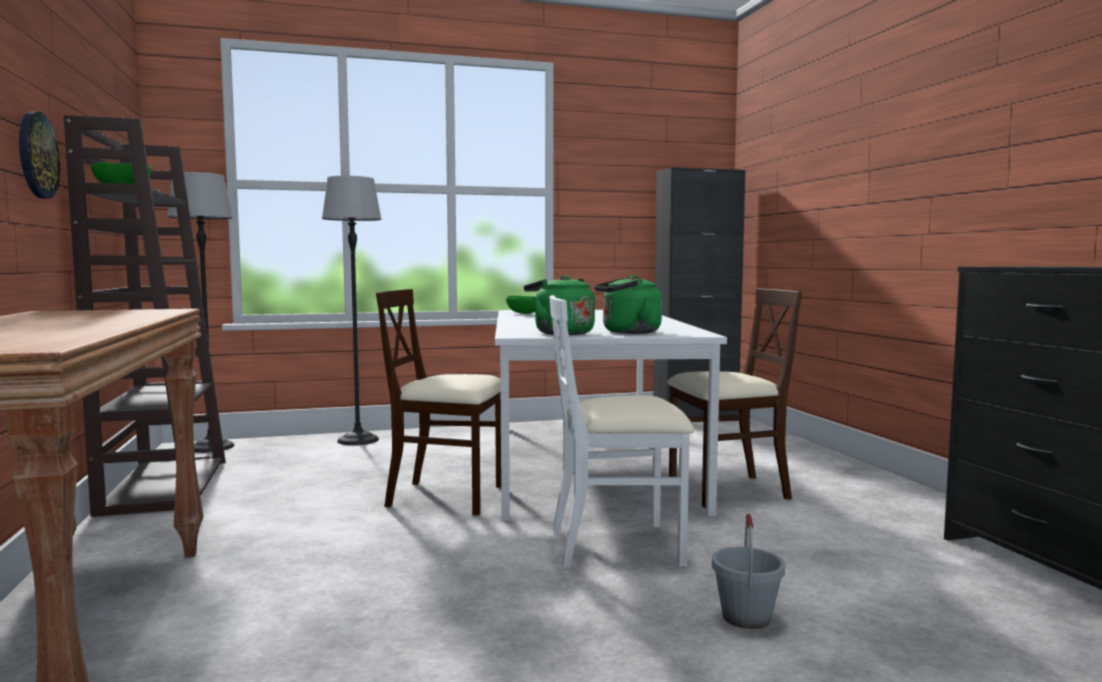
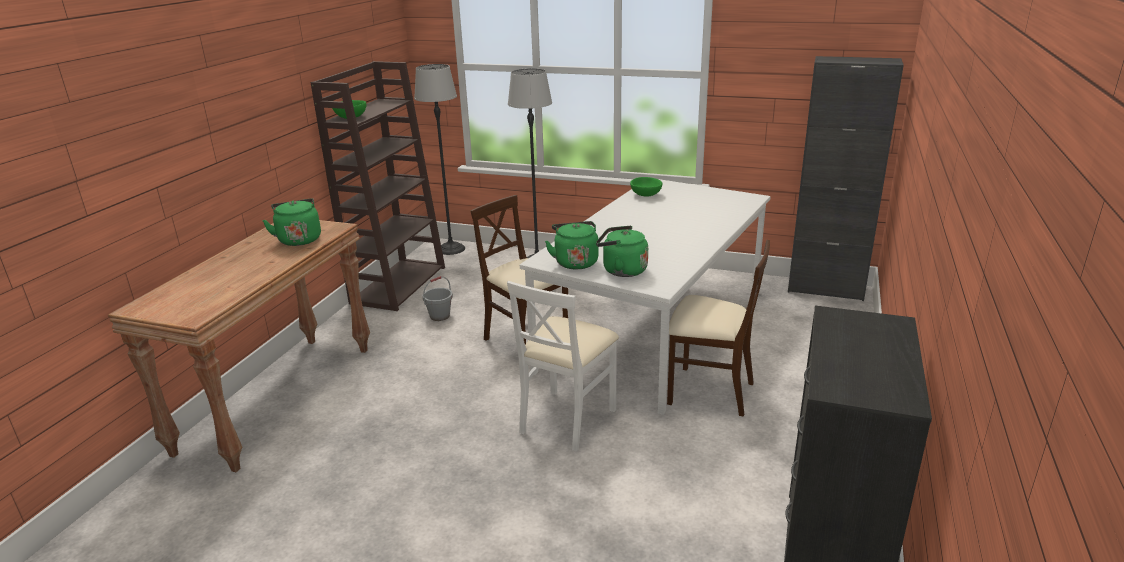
camera: 35 degrees right, 20 degrees up
wall clock [19,111,60,199] -> none
white chair [549,295,694,568] -> white chair turned 90 degrees counterclockwise [507,281,619,452]
grey bucket [712,514,785,629] -> grey bucket moved to [423,276,453,321]
none -> green kettle [262,198,321,246]

